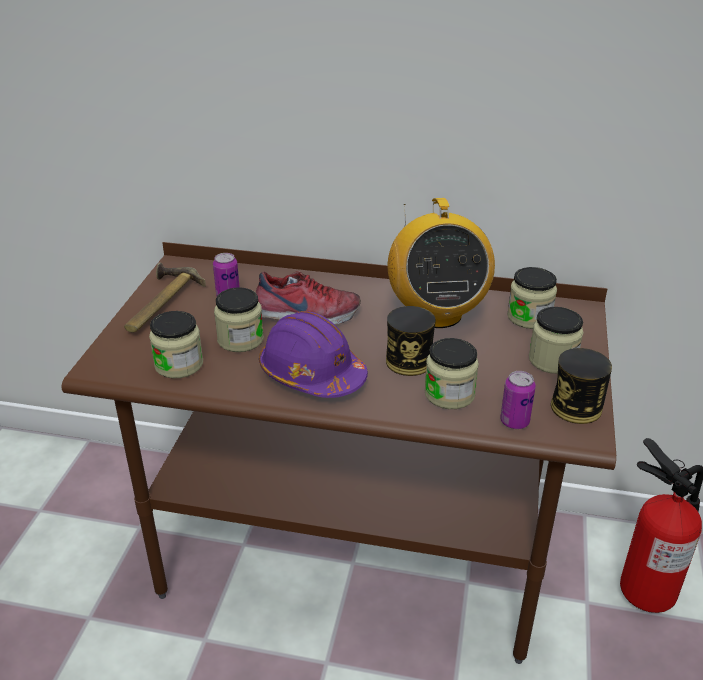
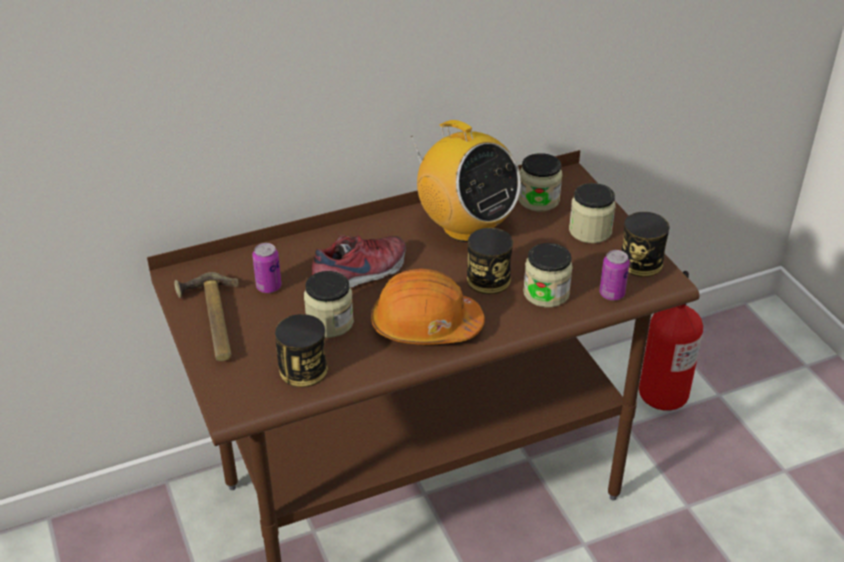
camera: 35 degrees left, 5 degrees up
jar [149,311,203,378] -> can [275,314,328,387]
purple hard hat [259,311,368,398] -> orange hard hat [371,269,485,345]

